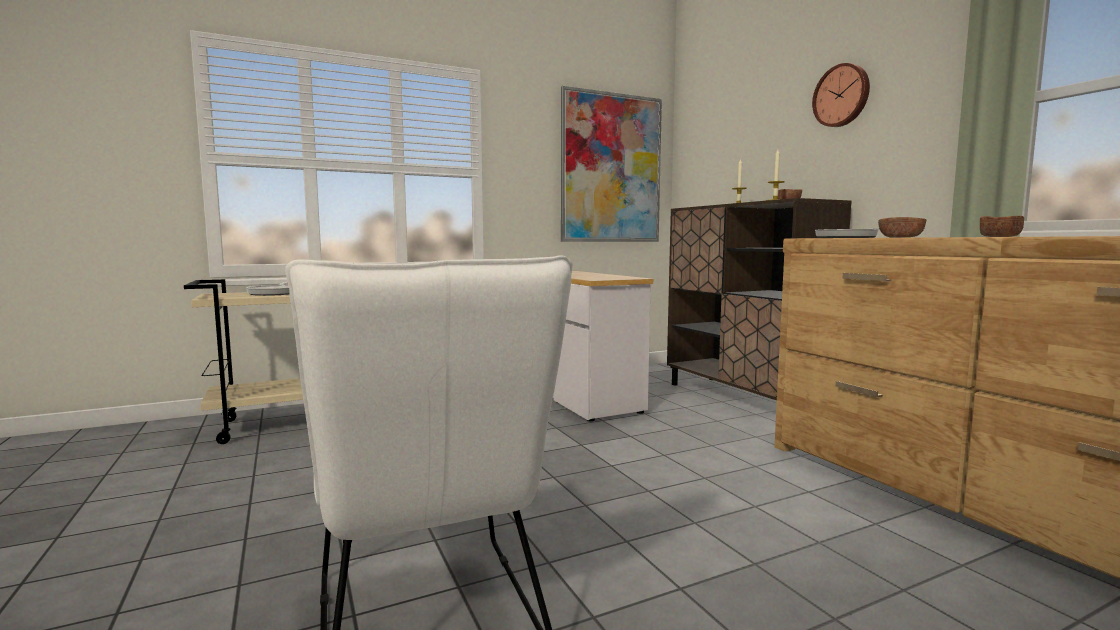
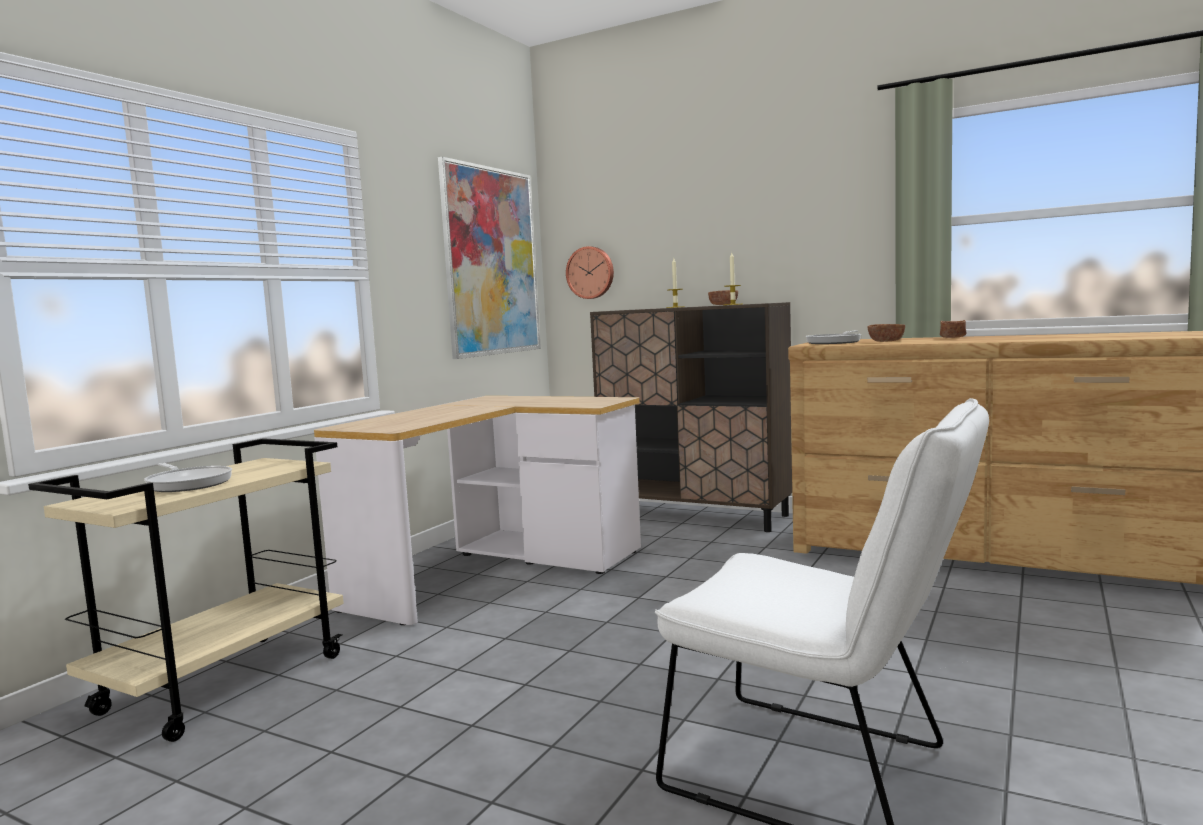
camera: 35 degrees left, 0 degrees up
wall clock [812,63,870,127] -> wall clock moved to [566,246,614,299]

